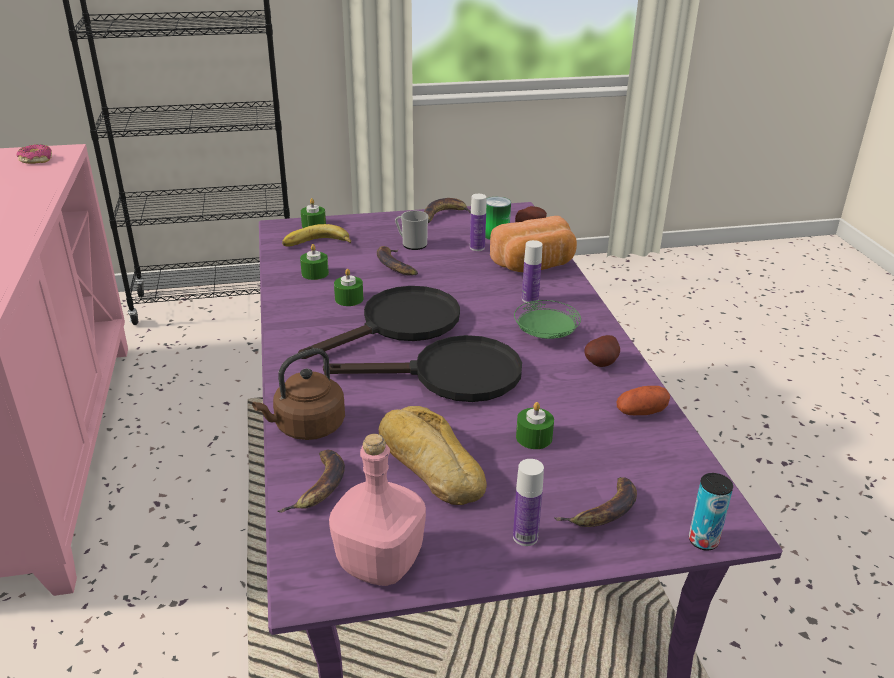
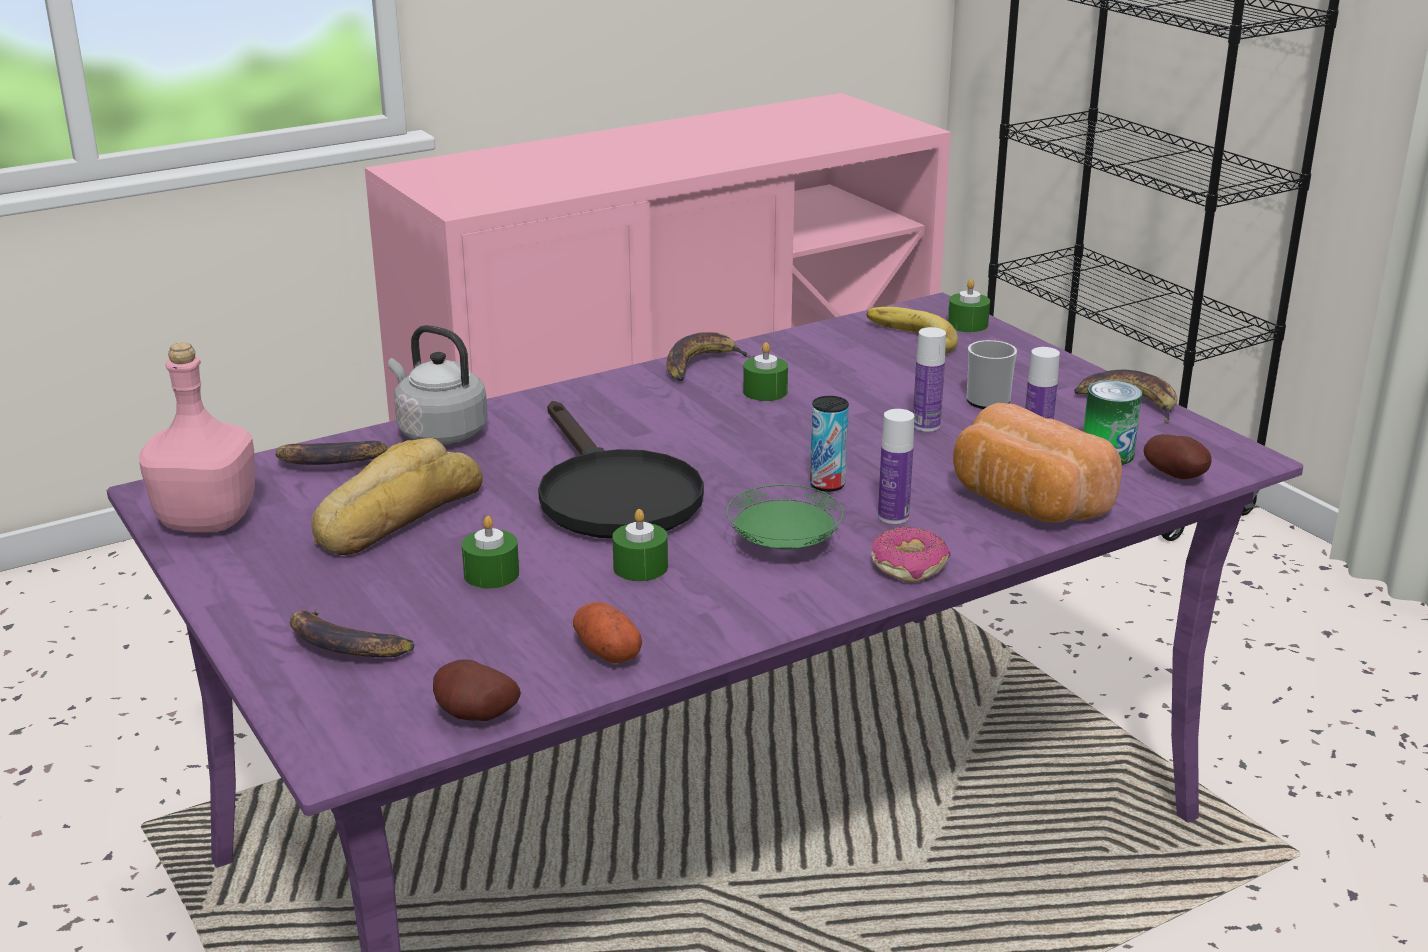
camera: 70 degrees right, 5 degrees down
donut [16,144,52,164] -> donut moved to [871,527,951,582]
brown kettle [252,348,345,440] -> grey kettle [388,325,488,444]
black frying pan [298,286,460,359] -> none
green candle [300,244,329,280] -> green candle moved to [612,509,668,581]
banana [377,246,418,275] -> banana moved to [666,332,754,381]
bottle [513,459,544,546] -> bottle moved to [913,327,946,432]
potato [584,335,620,367] -> potato moved to [433,660,521,721]
can [689,473,733,551] -> can moved to [810,396,849,492]

